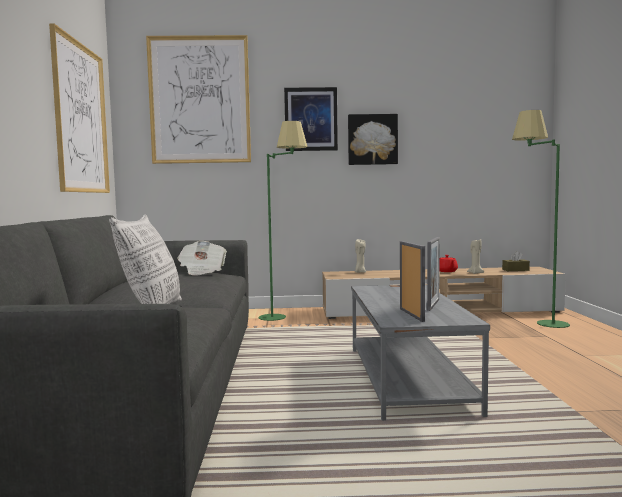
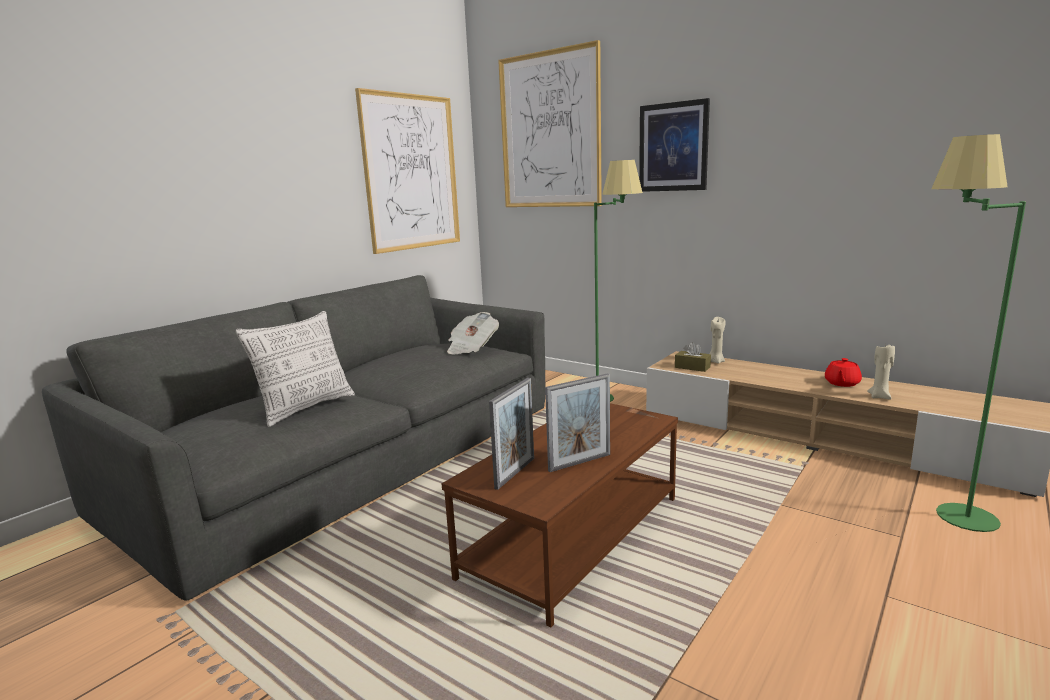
camera: 40 degrees right, 10 degrees up
picture [348,114,398,165] -> none
grey coffee table [351,284,490,421] -> brown coffee table [442,403,678,628]
brown tissue box [502,251,530,271] -> brown tissue box moved to [675,342,711,372]

